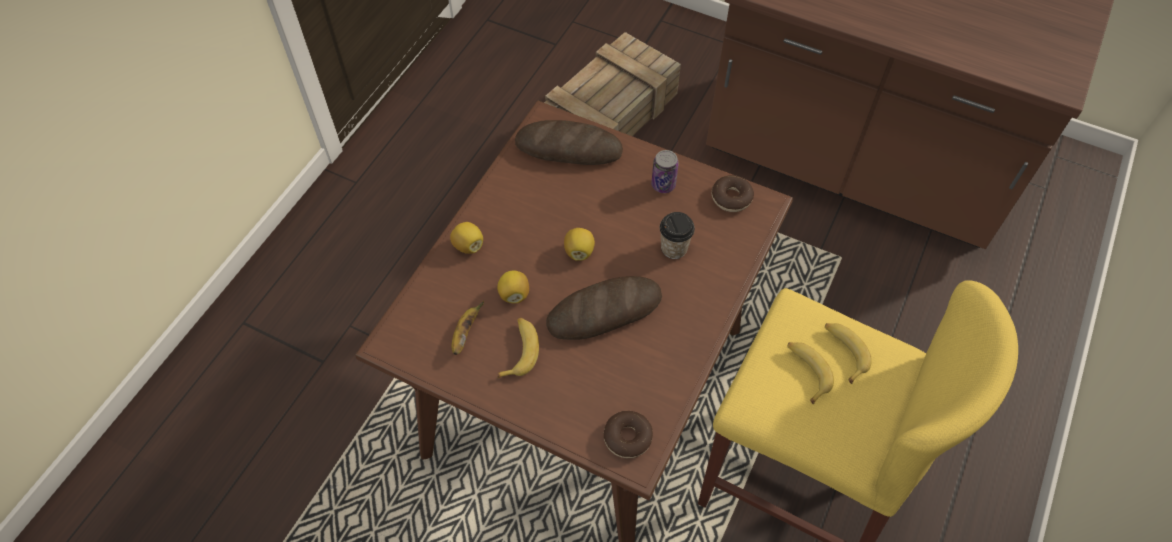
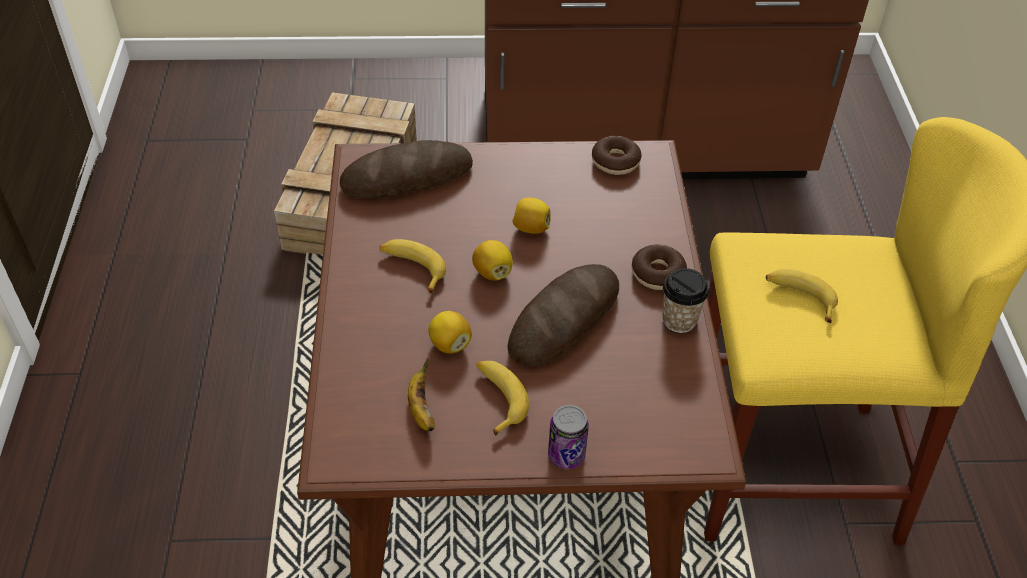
camera: 30 degrees left, 10 degrees down
lemon [450,222,483,254] -> lemon moved to [512,198,551,234]
donut [604,411,653,458] -> donut moved to [632,245,687,290]
can [651,150,679,193] -> can moved to [548,405,589,469]
cup [660,212,695,259] -> cup moved to [662,268,709,333]
banana [825,323,872,384] -> banana moved to [380,239,446,293]

